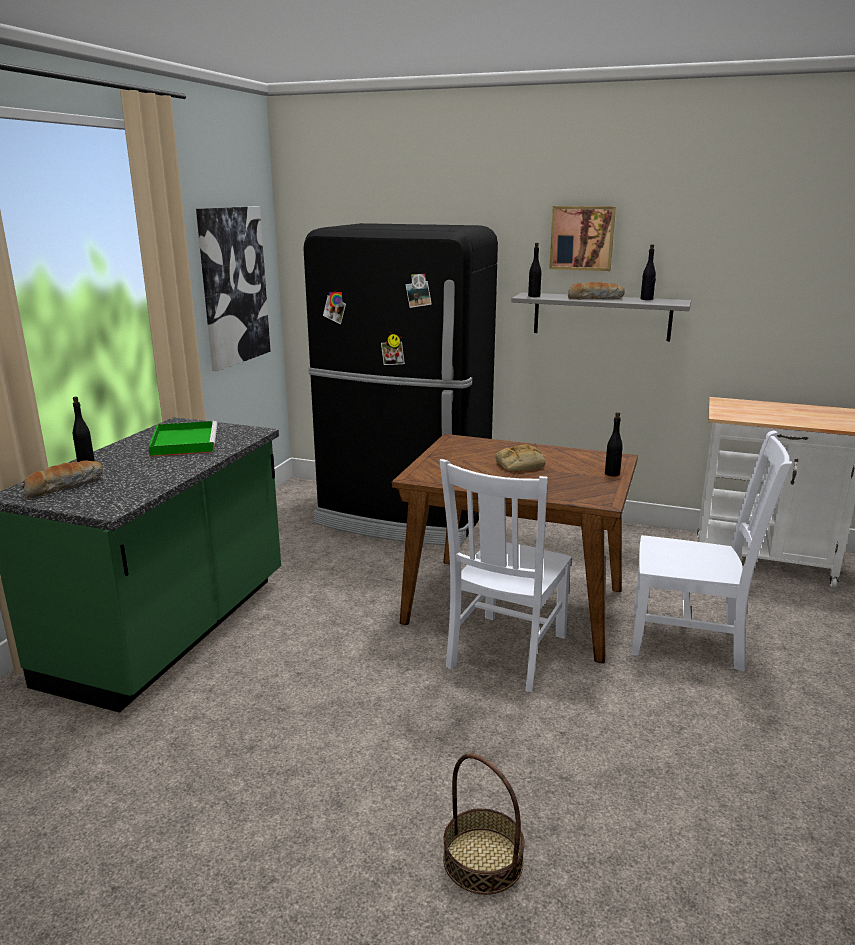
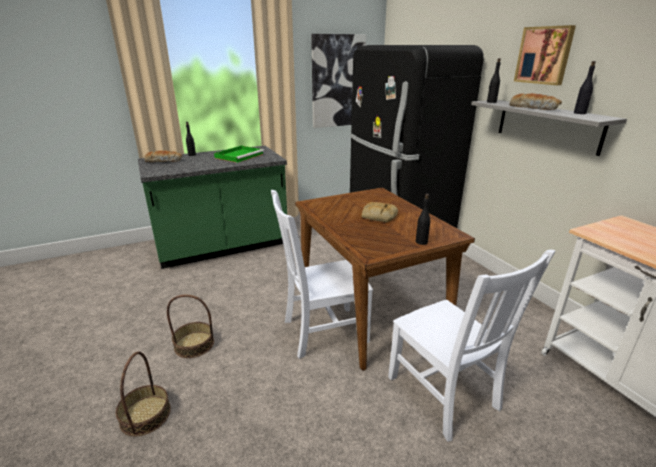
camera: 45 degrees right, 5 degrees up
none -> basket [167,295,214,358]

